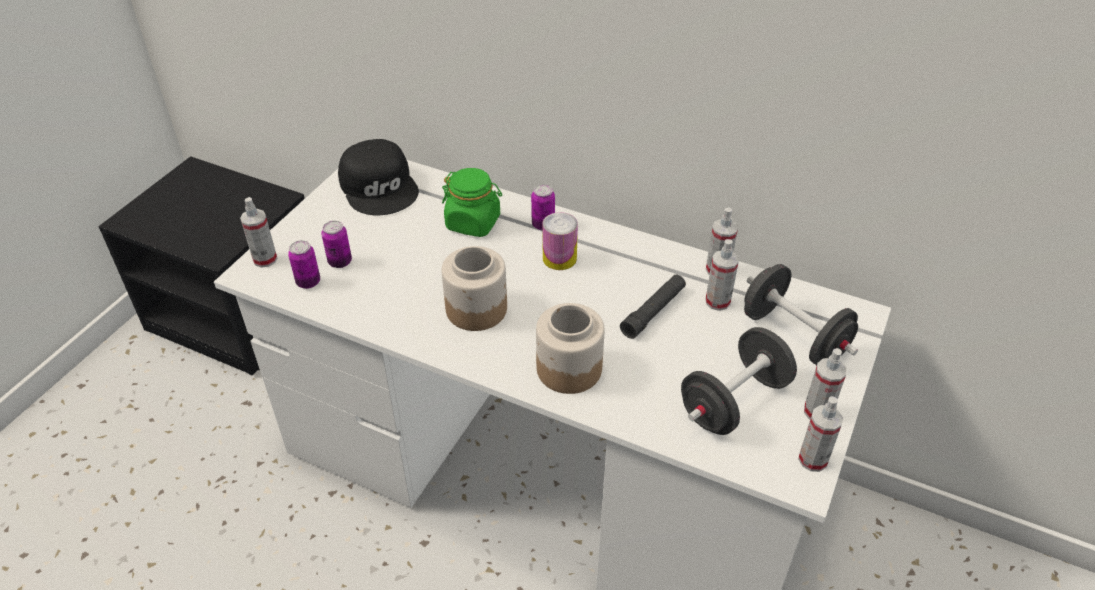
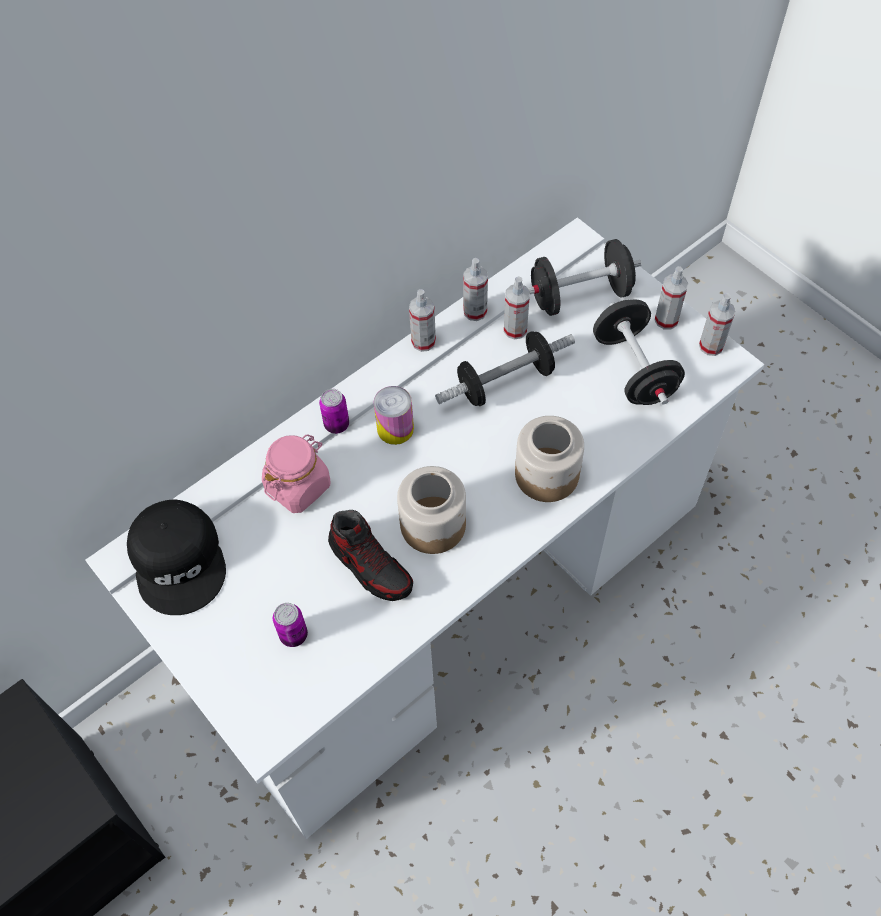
camera: 65 degrees left, 15 degrees up
spray bottle [240,197,277,268] -> spray bottle moved to [409,289,436,352]
can [288,240,320,289] -> none
black cap [338,139,419,215] -> black cap turned 75 degrees clockwise [127,499,226,615]
green jar [442,168,502,237] -> pink jar [262,434,331,513]
black flashlight [620,275,686,339] -> dumbbell [435,331,575,406]
none -> shoe [328,510,413,601]

